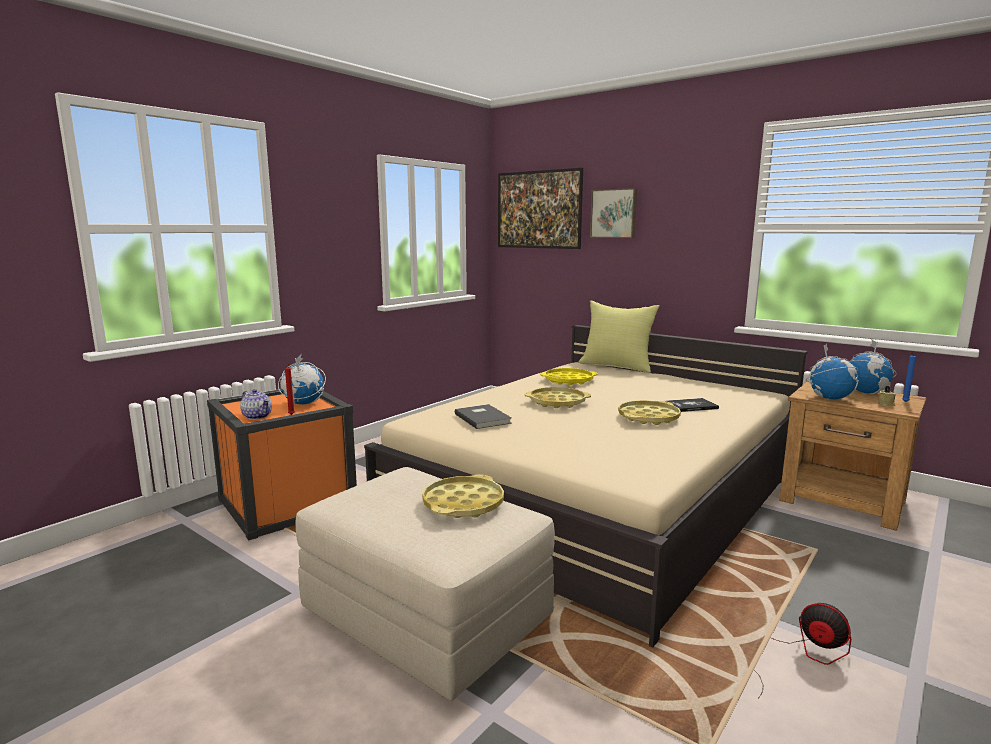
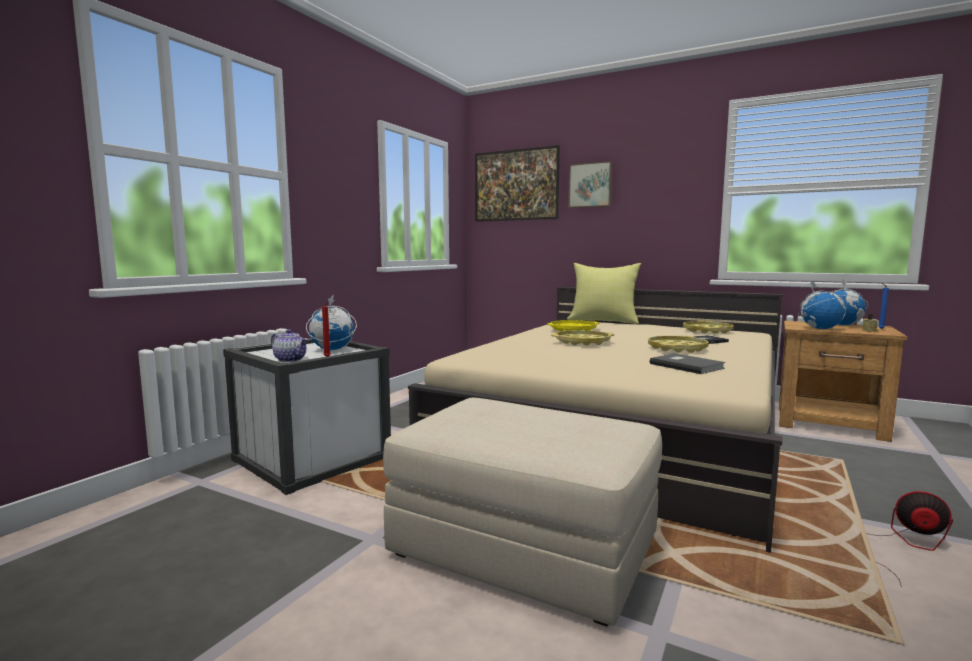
camera: 10 degrees left, 5 degrees down
orange storage box [207,389,357,541] -> white storage box [223,339,391,495]
yellow tray [422,474,504,518] -> yellow tray moved to [683,321,734,334]
grey book [455,404,512,429] -> grey book moved to [650,353,725,374]

